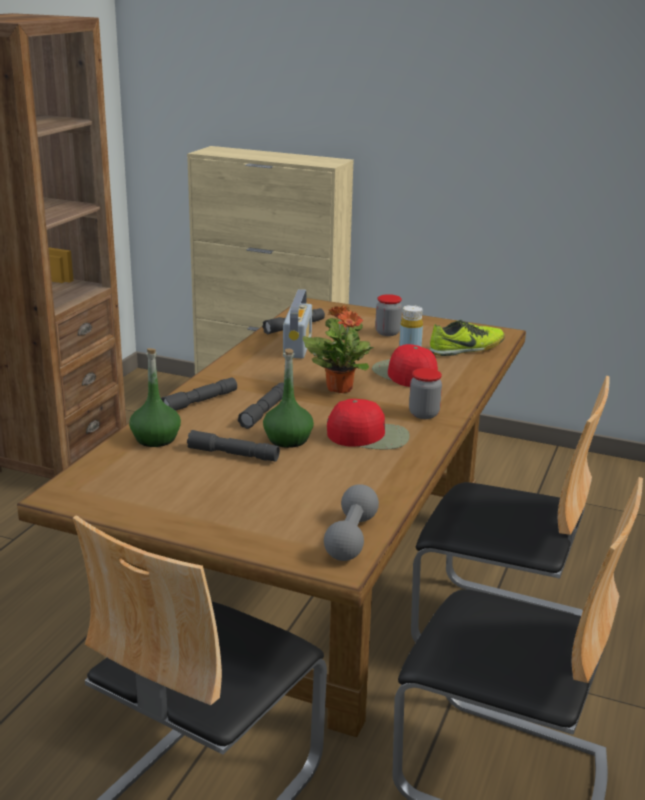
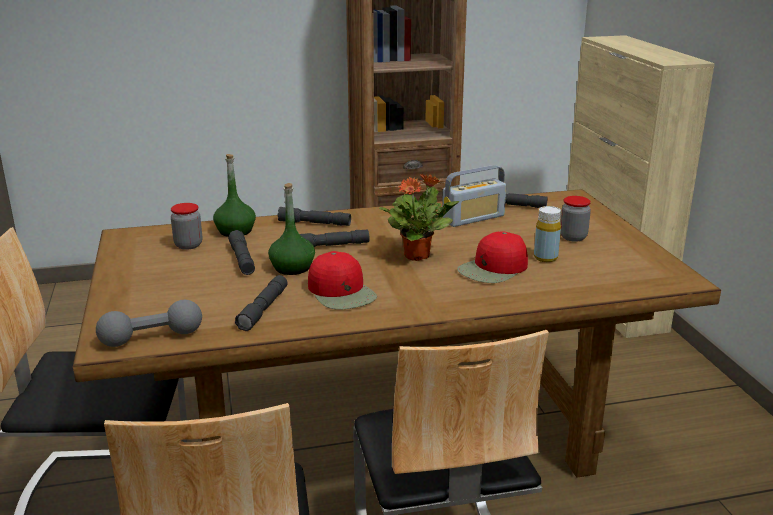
camera: 55 degrees right, 0 degrees up
red cap [372,344,438,387] -> red cap turned 150 degrees counterclockwise [457,231,528,283]
jar [409,368,442,419] -> jar moved to [171,203,202,250]
shoe [429,320,505,356] -> none
none -> grey flashlight [235,275,287,331]

